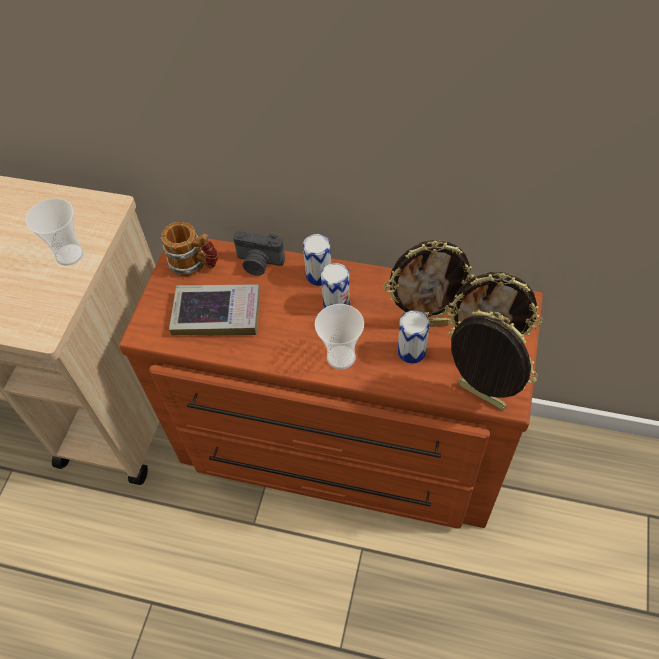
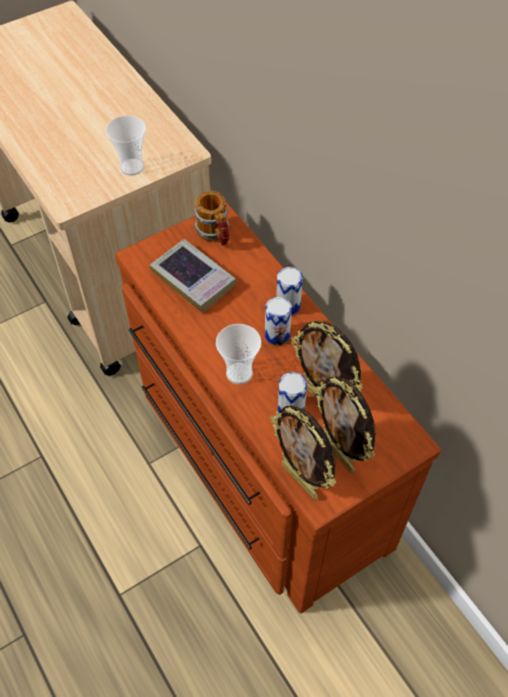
camera: 40 degrees right, 0 degrees up
camera [233,231,285,276] -> none
picture frame [448,309,538,410] -> picture frame turned 150 degrees clockwise [271,406,336,500]

